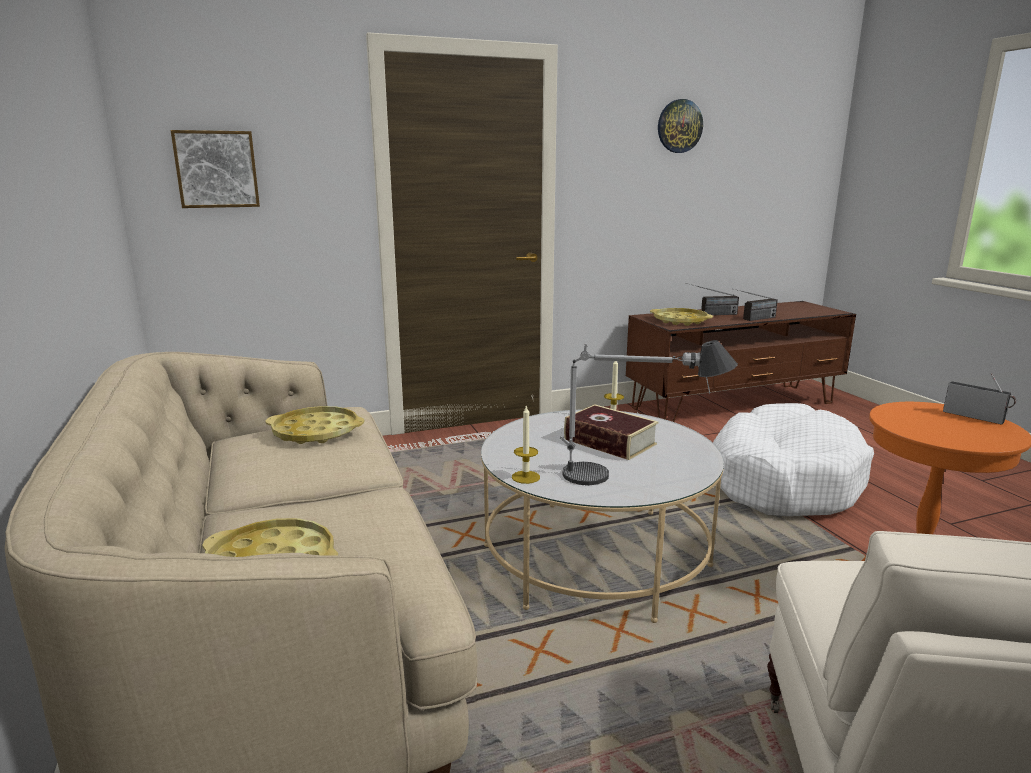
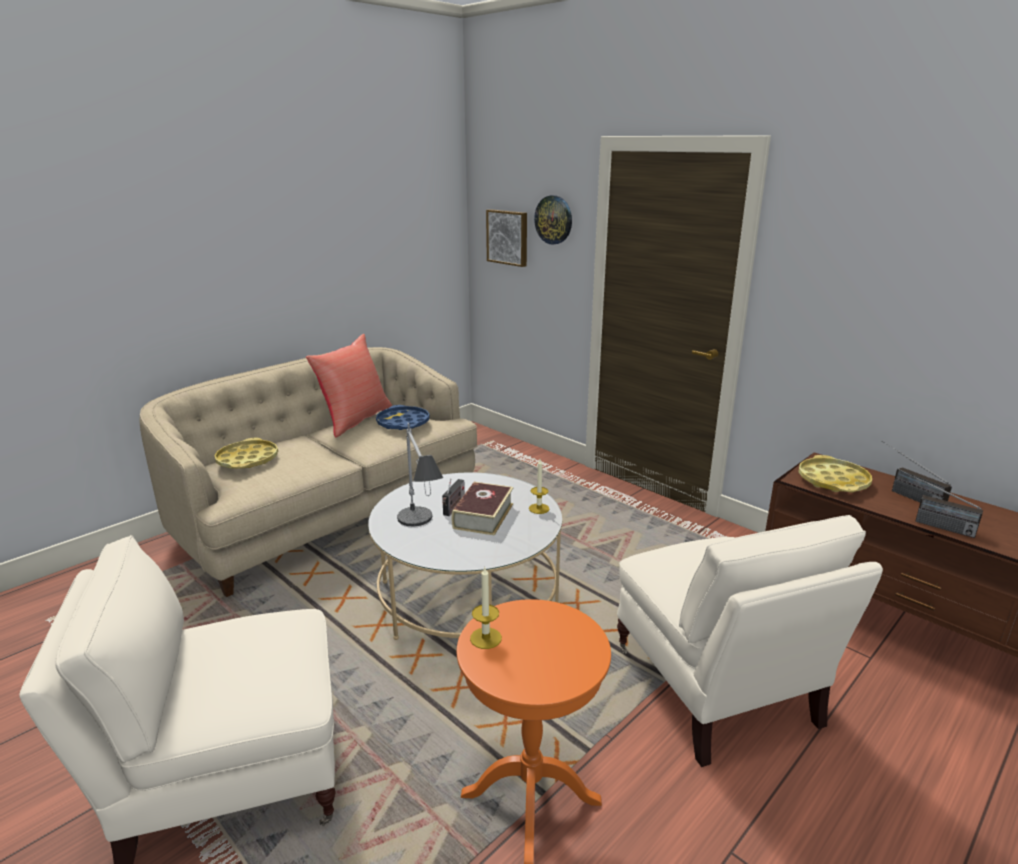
camera: 65 degrees right, 5 degrees up
yellow tray [265,406,364,444] -> blue tray [376,405,430,430]
candle [512,406,540,484] -> candle moved to [470,567,502,649]
wall clock [658,99,703,153] -> wall clock moved to [534,195,572,245]
white dog bed [713,403,874,516] -> beige armchair [617,515,883,767]
radio [943,373,1016,425] -> radio moved to [442,479,465,516]
none -> red pillow [306,334,392,438]

